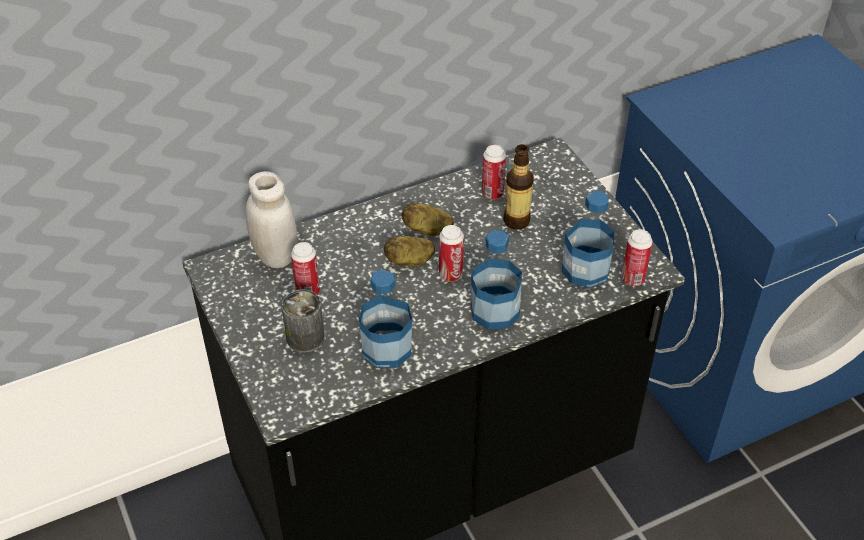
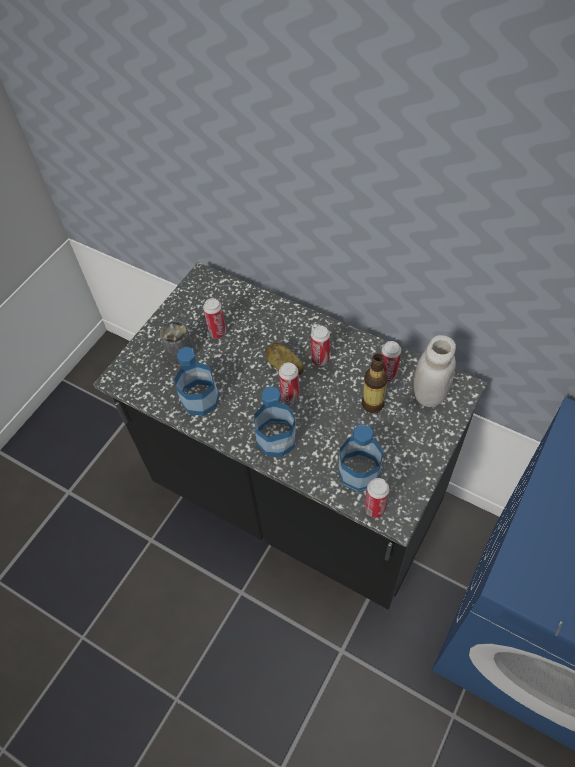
camera: 60 degrees right, 10 degrees up
white jar [245,171,298,268] -> white jar moved to [414,335,456,407]
potato [402,203,454,236] -> can [311,325,330,366]

